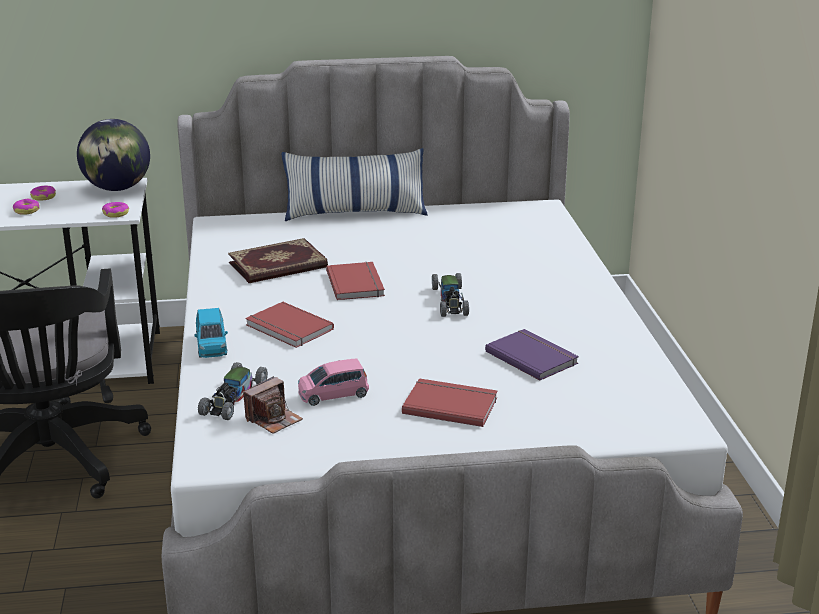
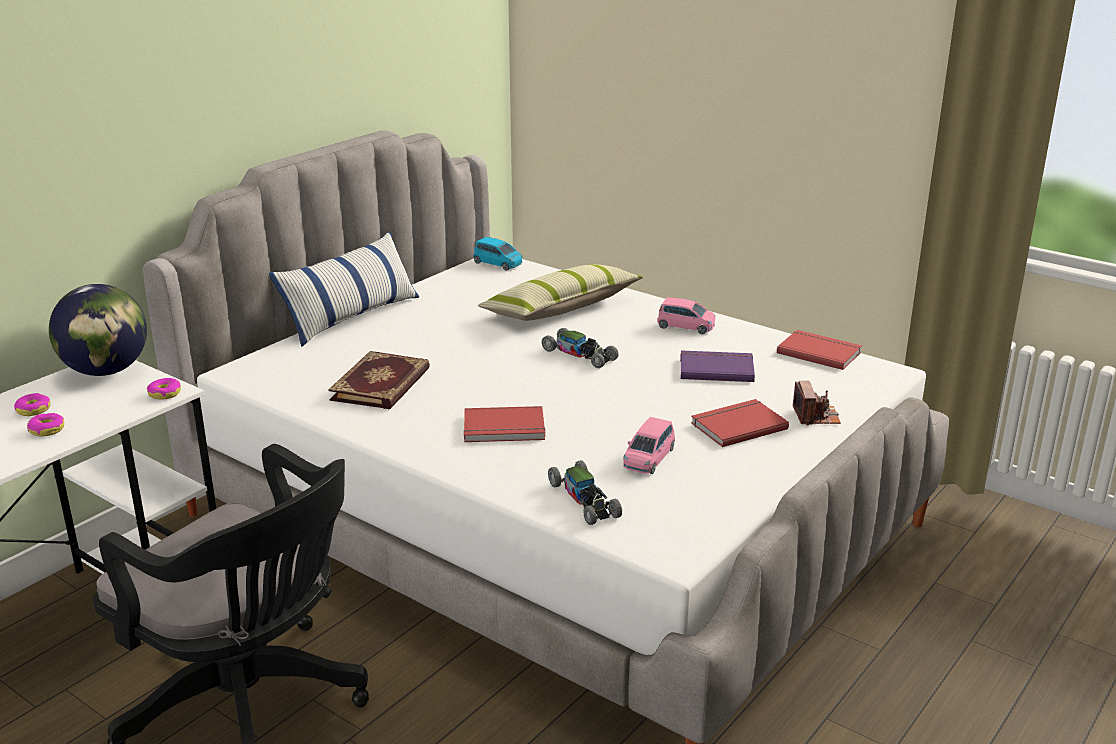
camera: 45 degrees left, 0 degrees up
blue toy car [194,308,228,358] -> blue toy car moved to [473,237,522,271]
camera [243,376,303,434] -> camera moved to [793,381,841,425]
red book [326,262,385,300] -> red book moved to [777,330,862,370]
none -> pillow [478,264,643,321]
none -> pink toy car [657,297,715,334]

